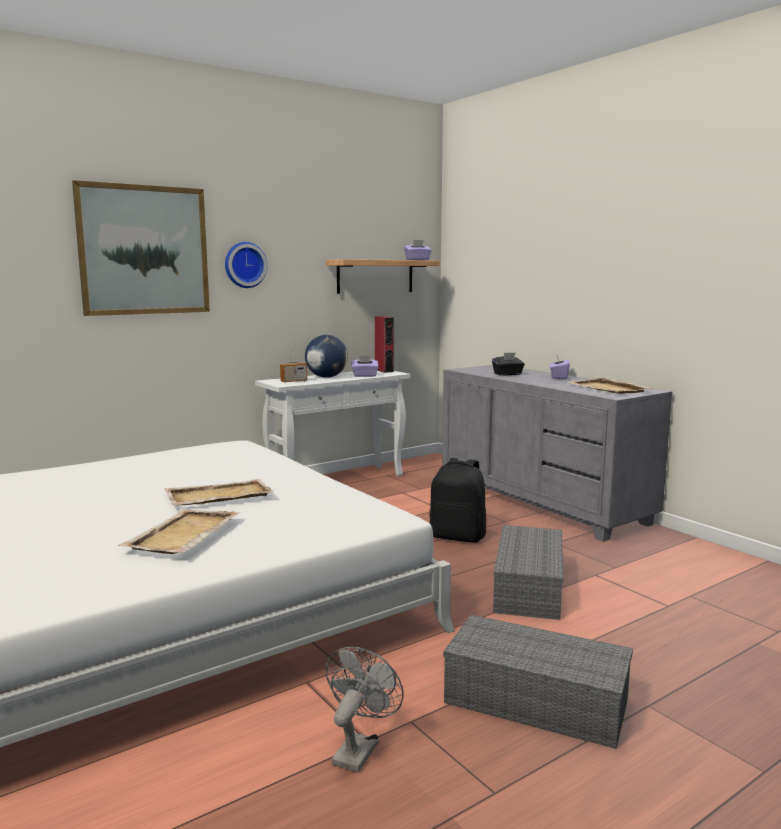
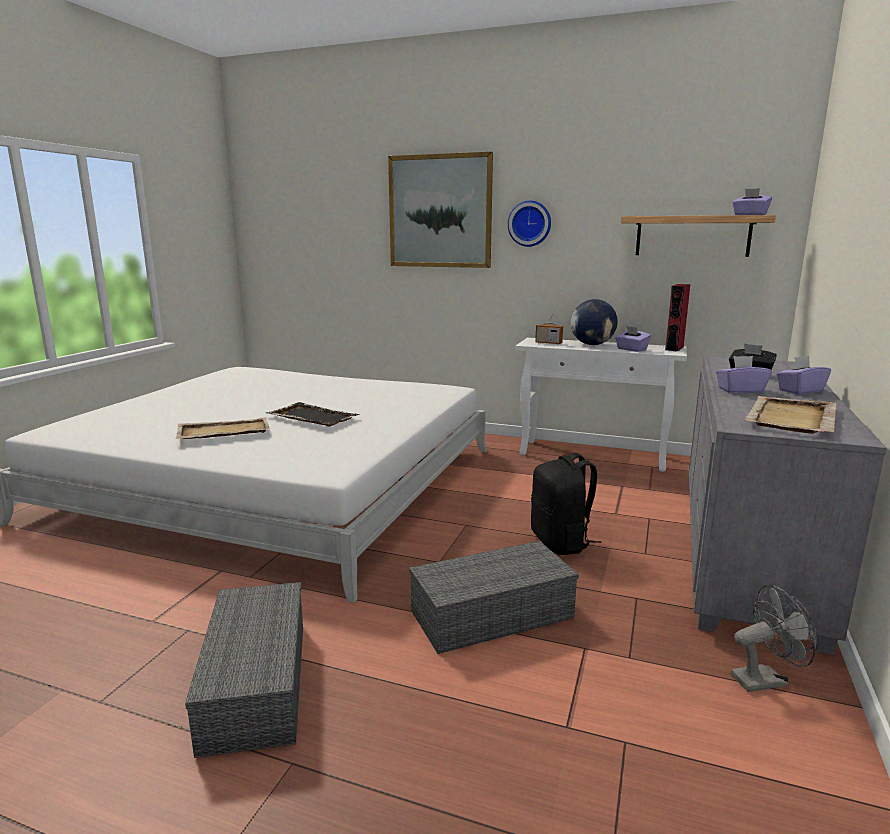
camera: 55 degrees right, 5 degrees up
beige tray [164,479,274,505] -> black tray [266,402,360,427]
grey fan [326,647,404,772] -> grey fan moved to [731,585,817,692]
none -> purple tissue box [716,356,772,393]

